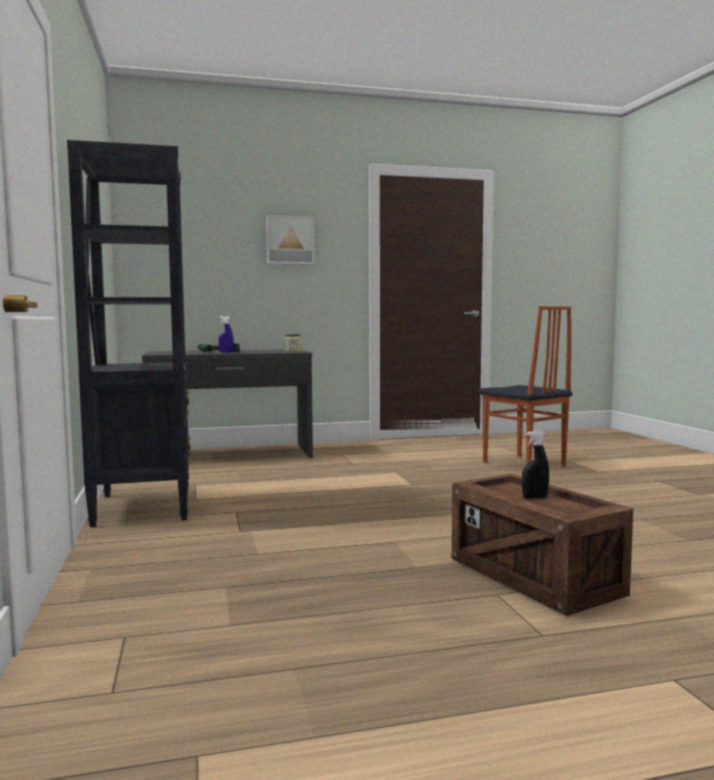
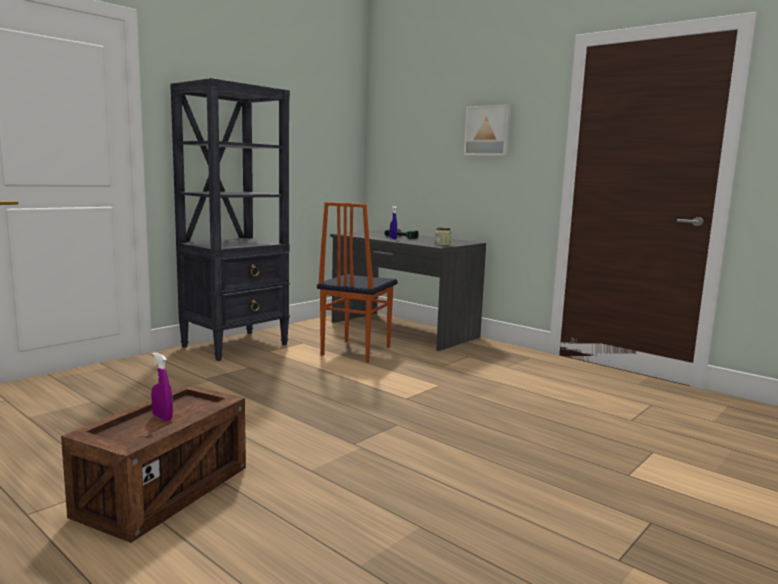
camera: 55 degrees right, 5 degrees up
chair [478,306,572,467] -> chair moved to [317,202,398,363]
black spray bottle [522,431,549,499] -> purple spray bottle [151,353,173,421]

